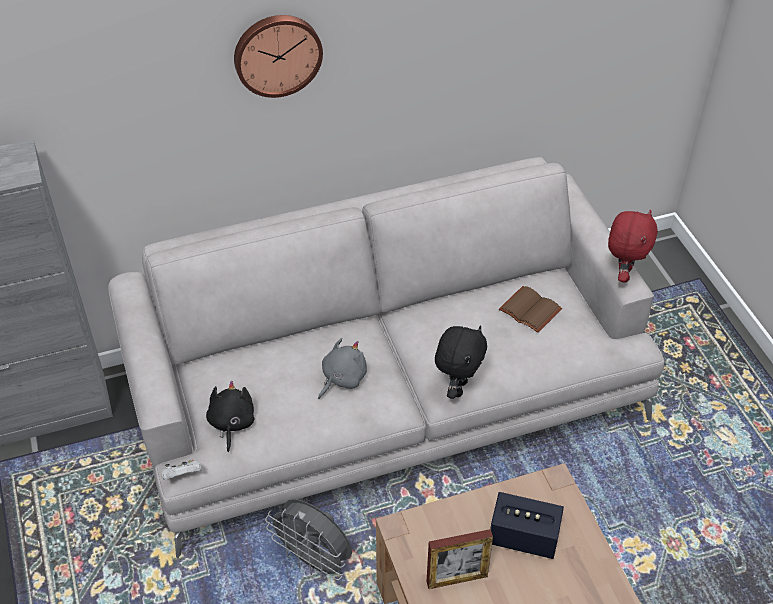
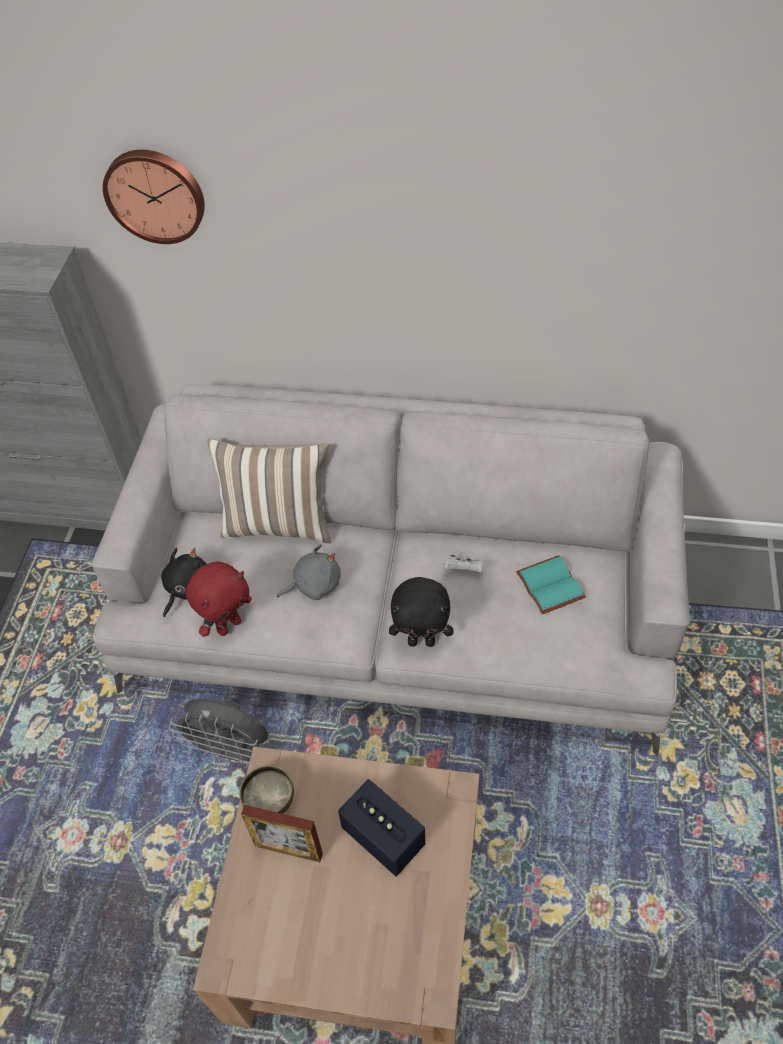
camera: 30 degrees right, 5 degrees up
white game controller [161,460,202,480] -> white game controller moved to [443,555,484,572]
wall clock [234,15,323,98] -> wall clock moved to [103,150,205,244]
grey fan [265,499,352,580] -> grey fan turned 45 degrees counterclockwise [169,699,268,769]
black plush toy [435,325,487,399] -> black plush toy turned 45 degrees clockwise [389,577,453,647]
brown book [499,286,562,333] -> turquoise book [516,555,586,614]
red plush toy [608,210,658,283] -> red plush toy moved to [186,561,252,637]
none -> pillow [208,439,332,544]
none -> bowl [239,765,294,814]

